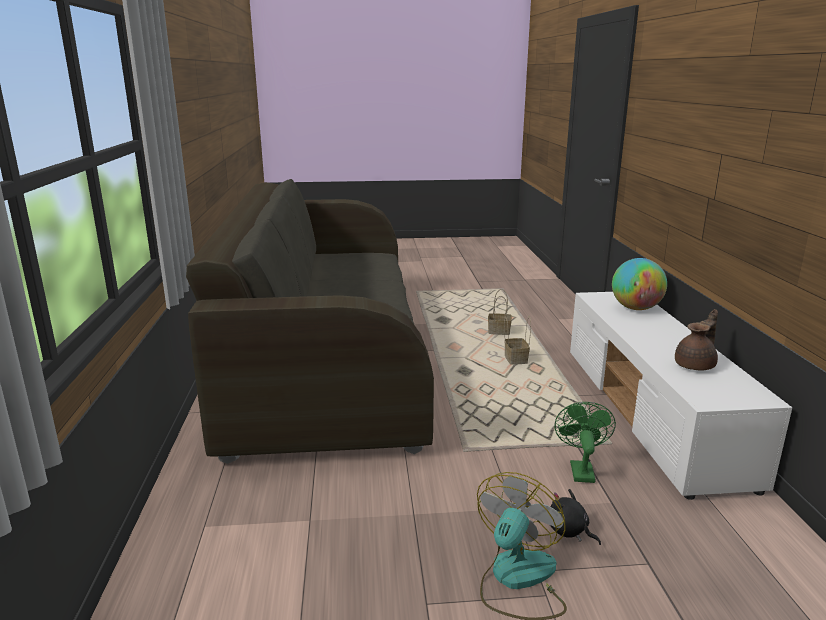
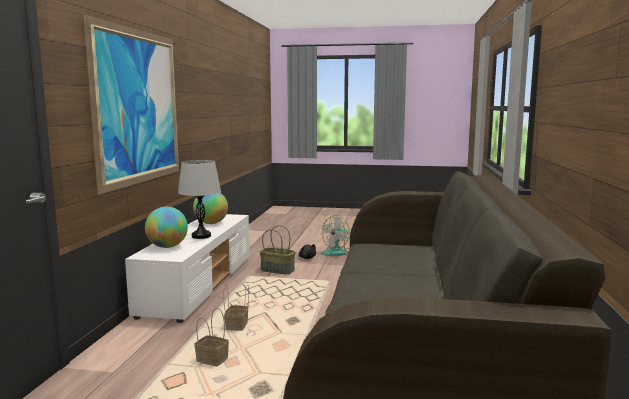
camera: 165 degrees left, 10 degrees down
green fan [554,402,616,483] -> basket [260,225,295,274]
brown teapot [675,309,718,371] -> globe [193,193,228,224]
none -> picture [84,15,179,195]
none -> grey table lamp [178,160,221,239]

